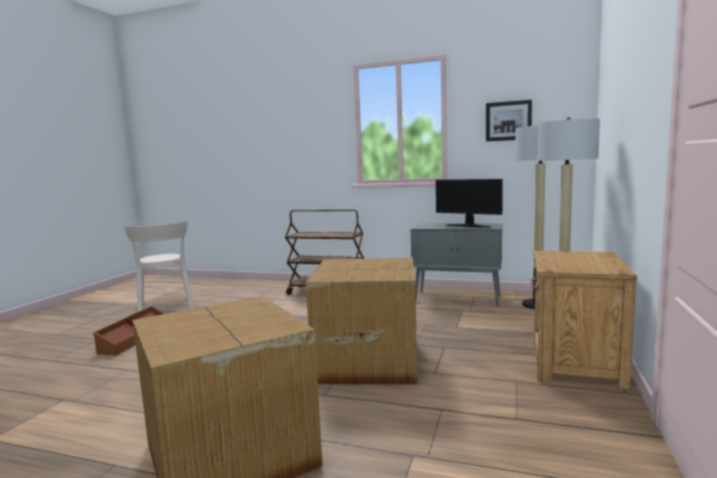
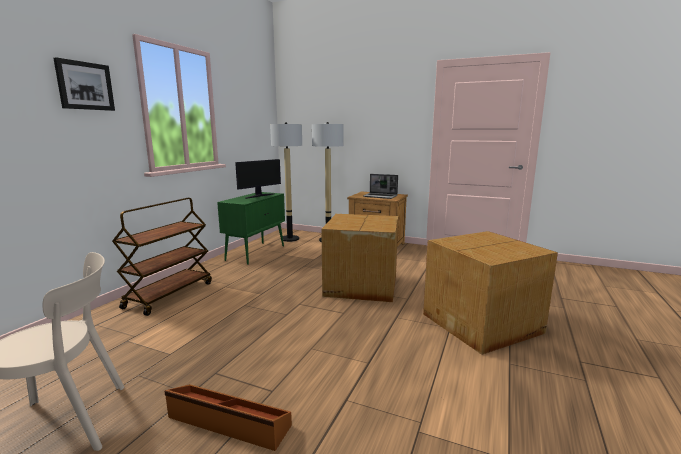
camera: 85 degrees left, 5 degrees up
grey cabinet [410,223,502,306] -> green cabinet [217,192,285,265]
picture [486,100,532,142] -> picture moved to [53,57,115,111]
none -> laptop [363,174,398,199]

